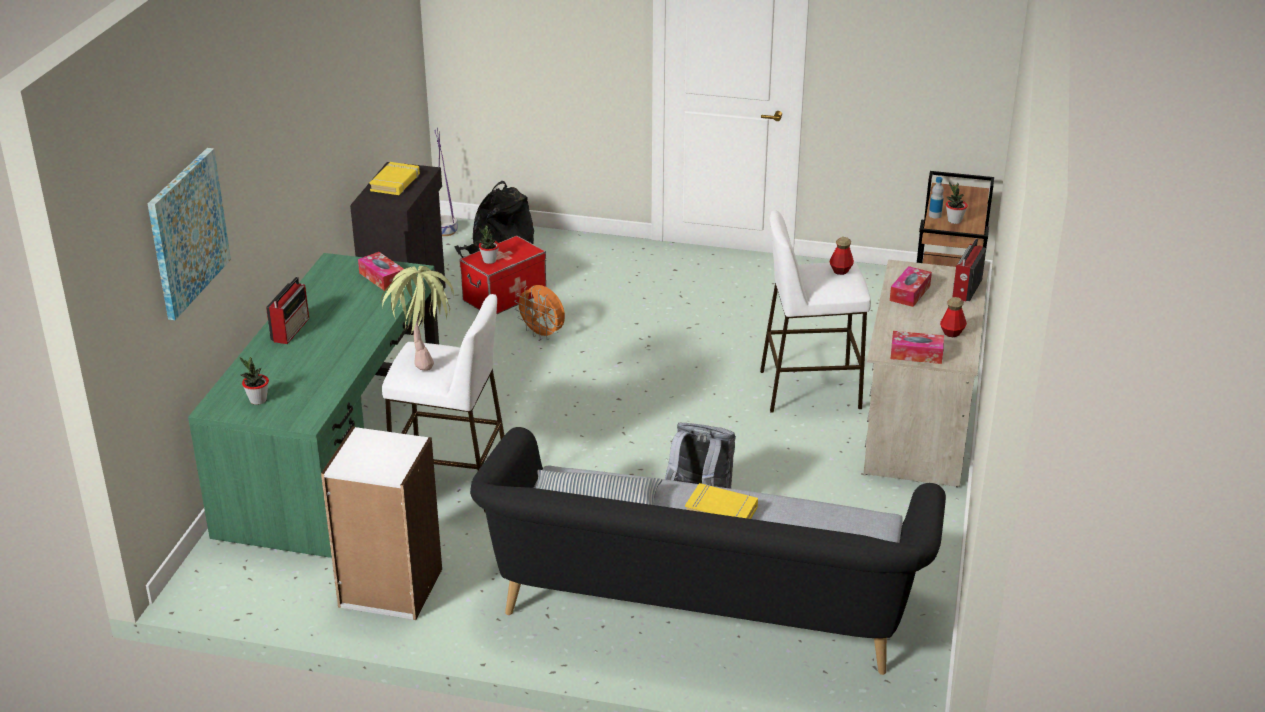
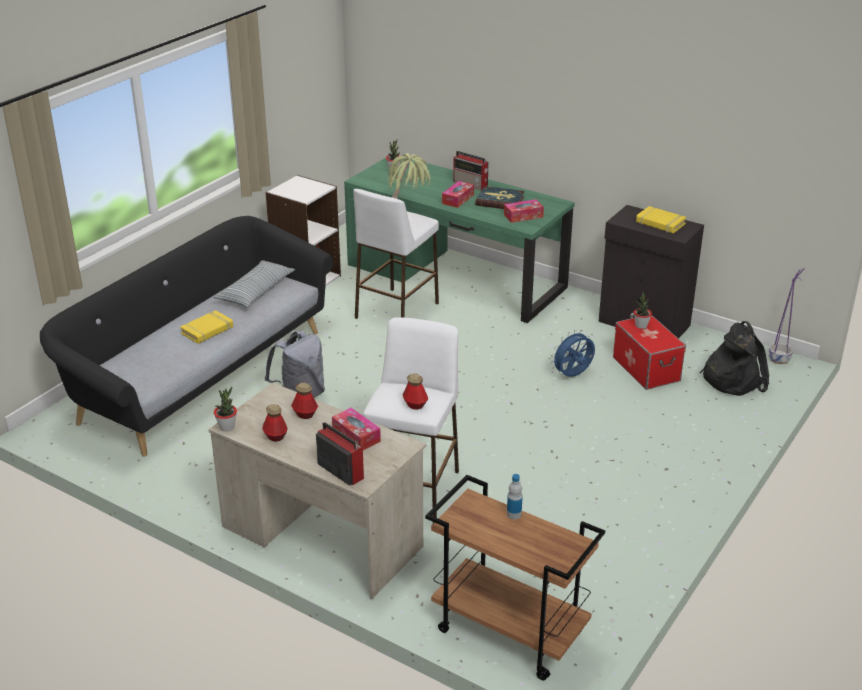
camera: 110 degrees right, 0 degrees up
picture [148,148,231,320] -> none
orange fan [514,285,565,340] -> blue fan [551,330,595,377]
tissue box [891,331,944,364] -> tissue box moved to [442,181,474,208]
potted plant [946,182,968,224] -> potted plant moved to [214,387,237,432]
none -> bottle [291,383,318,419]
none -> book [475,186,524,209]

